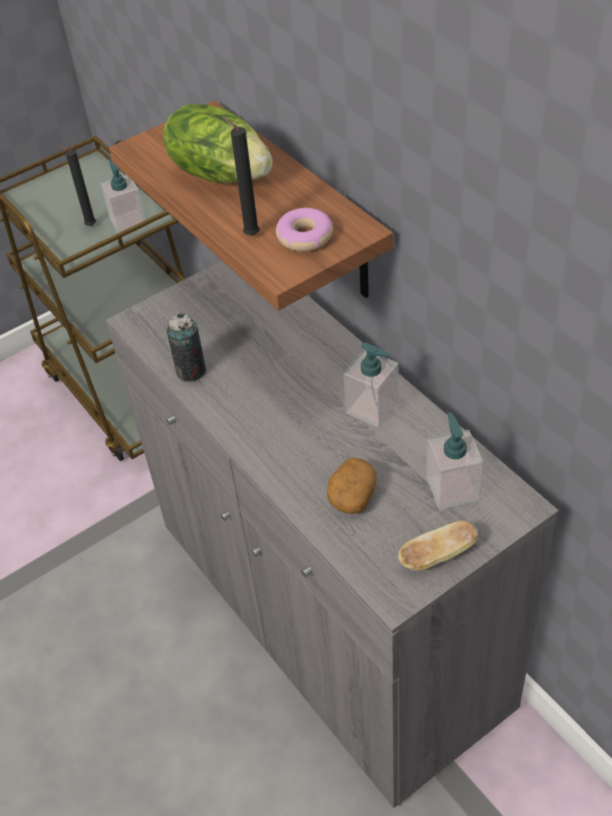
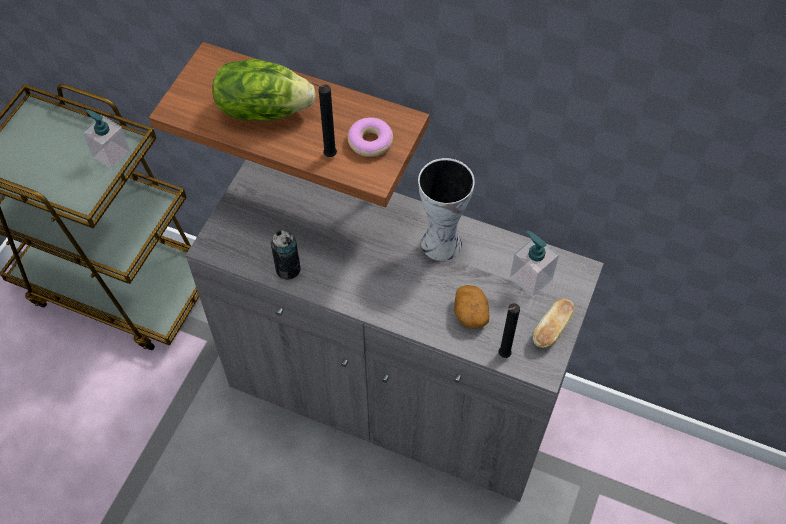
camera: 35 degrees left, 10 degrees up
black candle [58,145,96,226] -> black candle moved to [499,303,520,358]
soap dispenser [344,342,398,428] -> vase [418,158,475,261]

